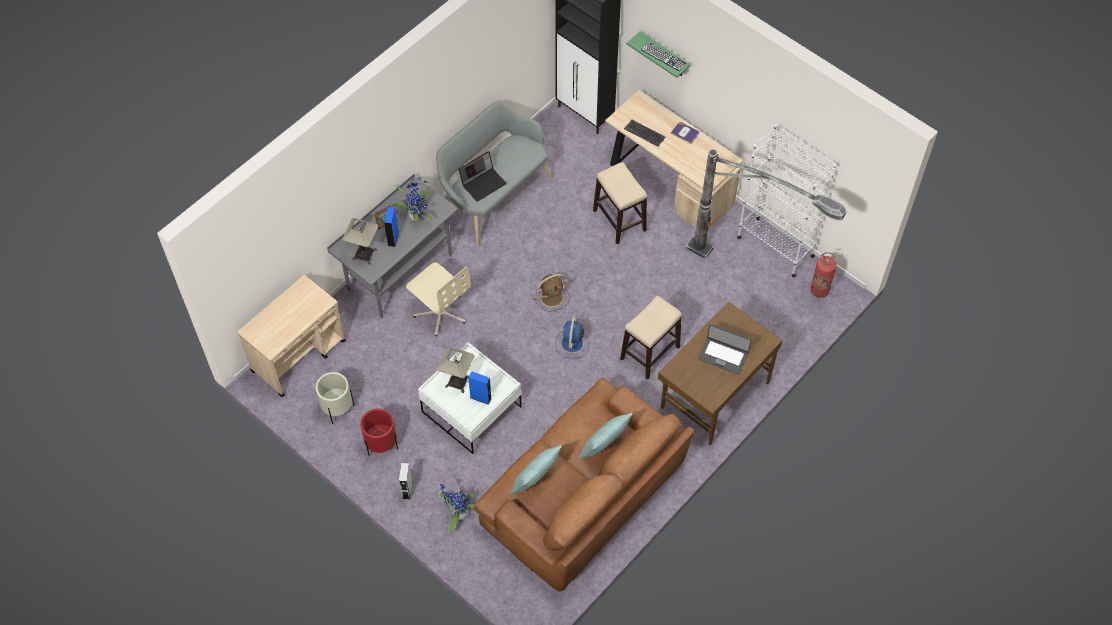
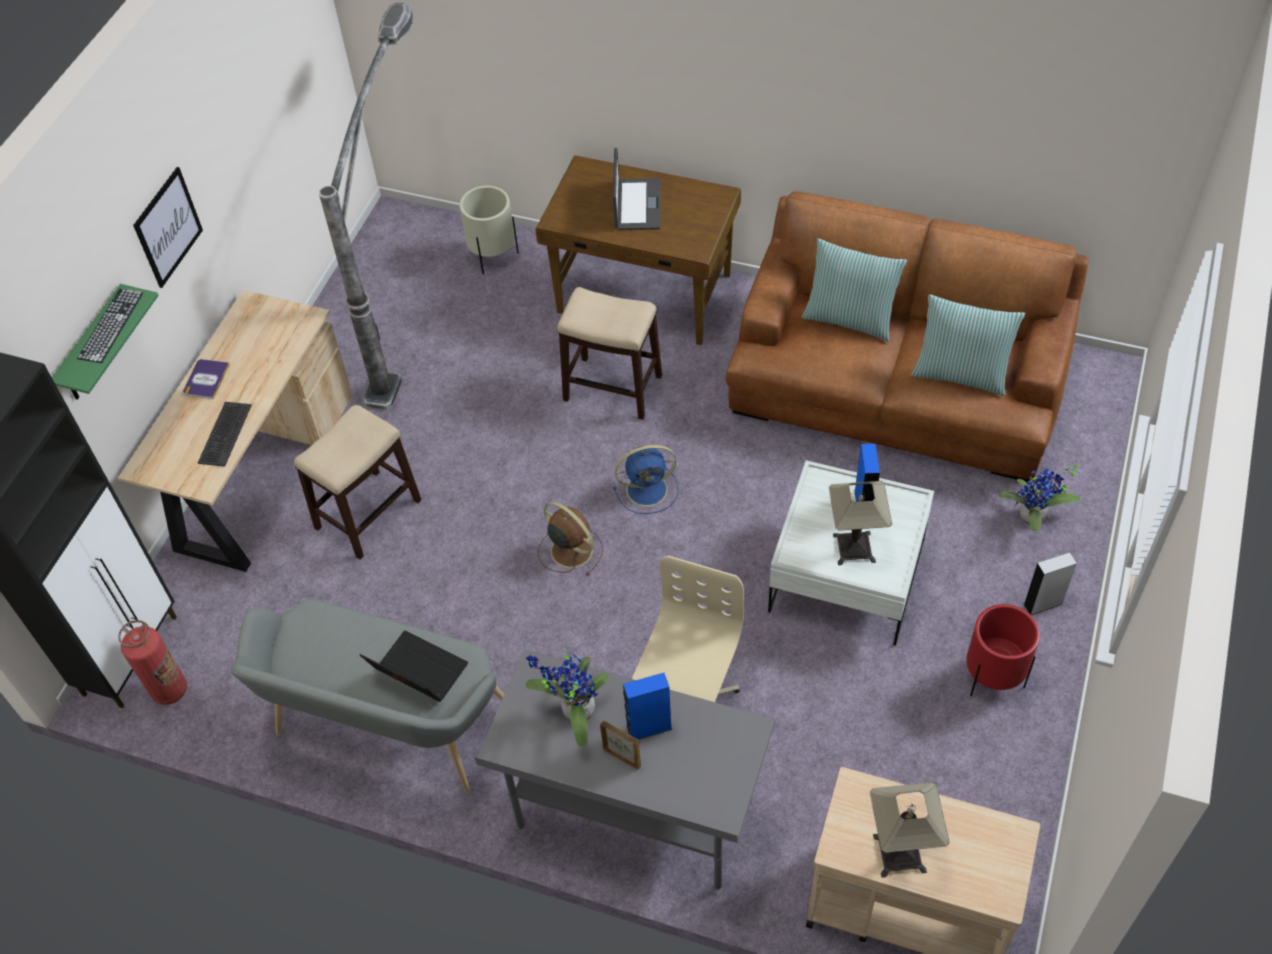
camera: 110 degrees left, 5 degrees down
beige planter [316,372,355,424] -> beige planter moved to [459,186,519,274]
table lamp [342,218,378,265] -> table lamp moved to [870,782,950,878]
white bookcase [737,124,837,278] -> none
fire extinguisher [810,252,836,298] -> fire extinguisher moved to [118,620,187,705]
none -> picture [133,167,203,288]

